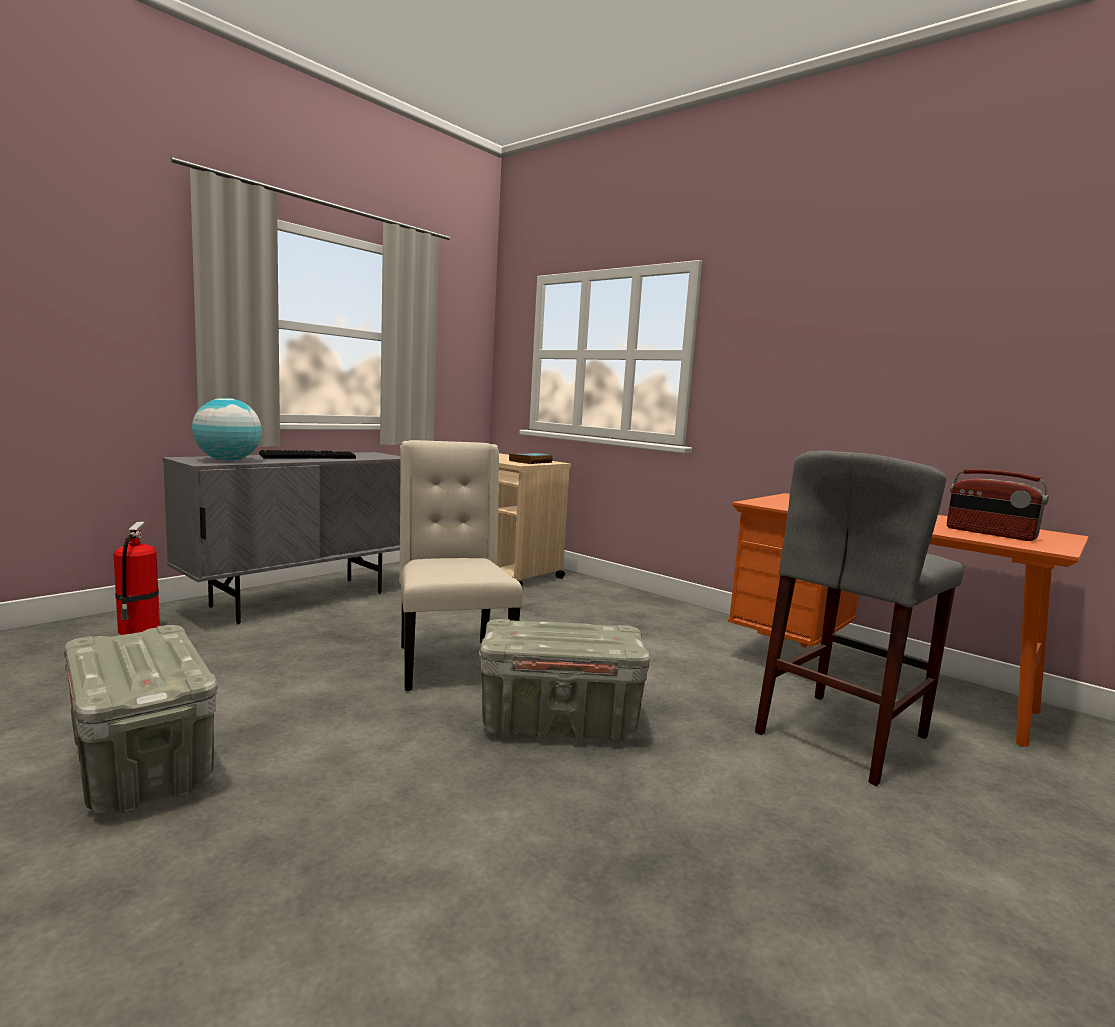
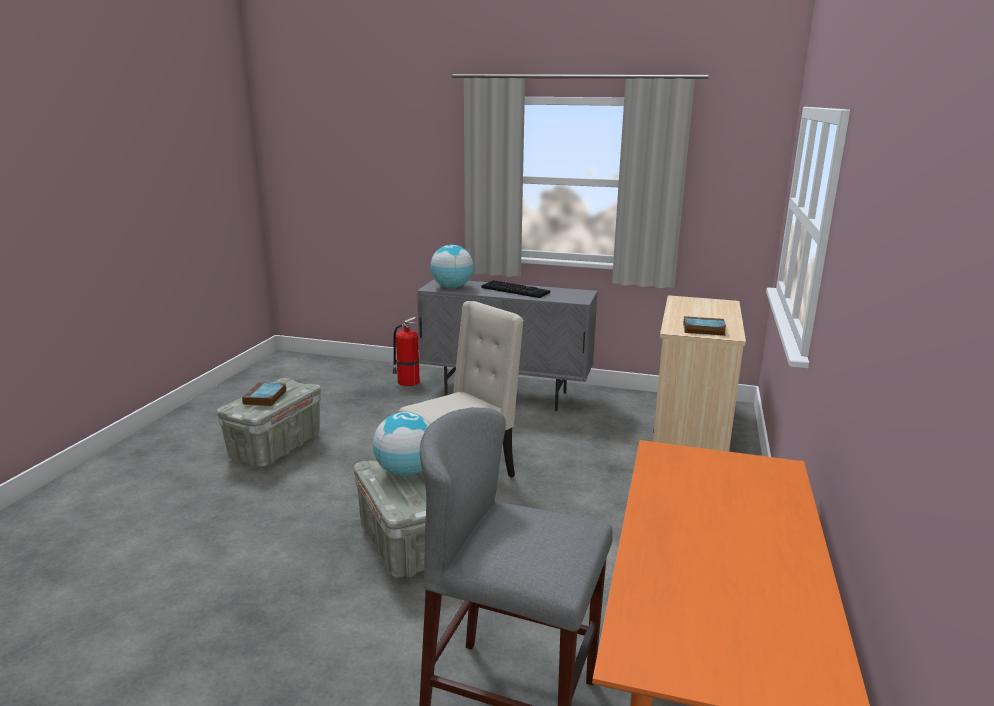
camera: 65 degrees right, 10 degrees up
radio [947,469,1049,541] -> none
none -> book [242,382,286,406]
none -> globe [373,412,430,476]

